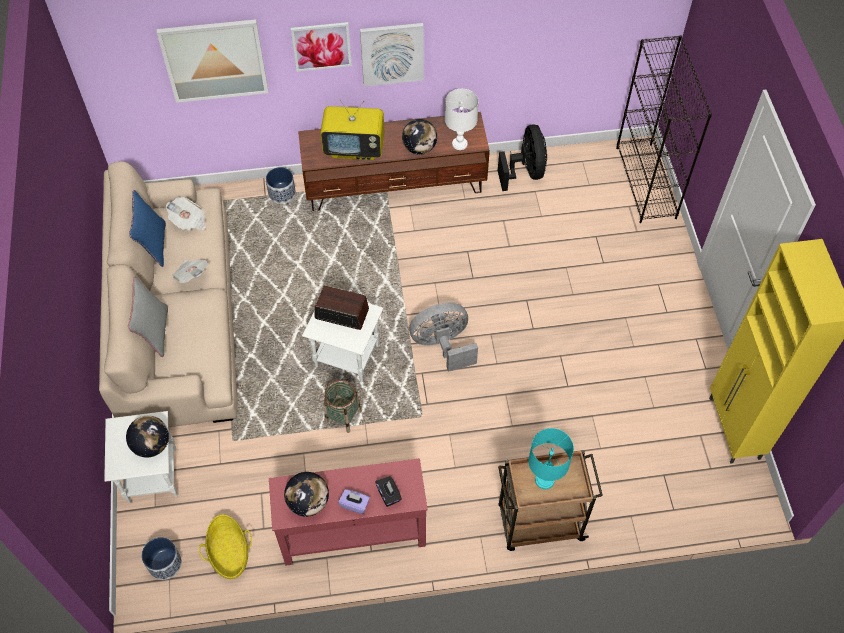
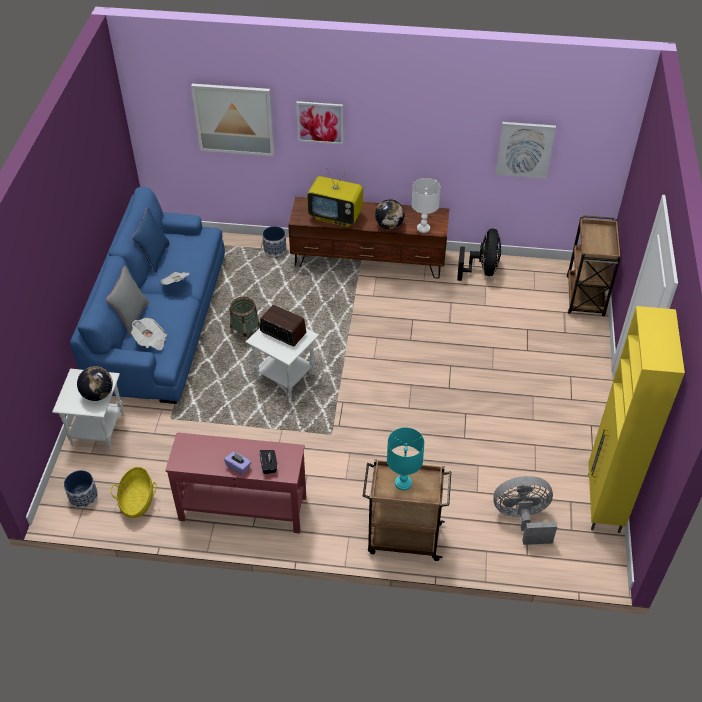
camera: 15 degrees right, 10 degrees down
beige sofa [99,161,238,427] -> blue sofa [70,187,225,404]
newspaper [166,197,206,231] -> newspaper moved to [131,318,167,350]
globe [284,472,329,517] -> none
basket [324,380,362,433] -> basket moved to [230,297,260,344]
picture [360,23,424,86] -> picture moved to [496,122,556,178]
grey fan [409,302,478,372] -> grey fan moved to [493,476,557,545]
black bookcase [616,35,712,223] -> brown cart [567,215,621,316]

